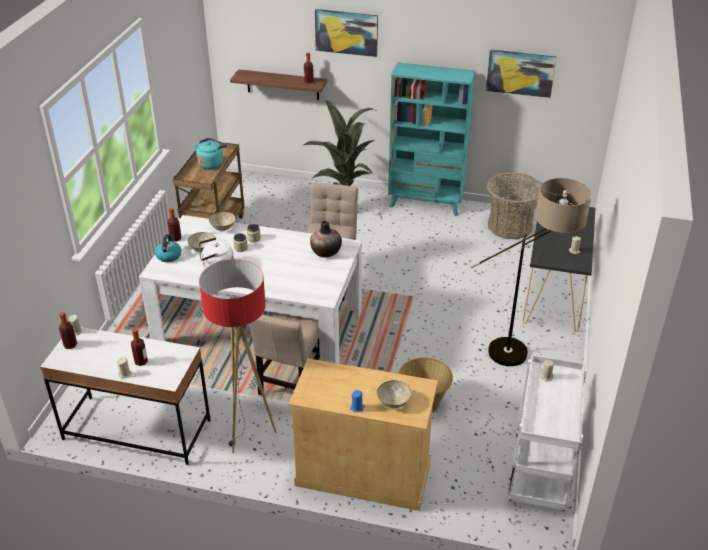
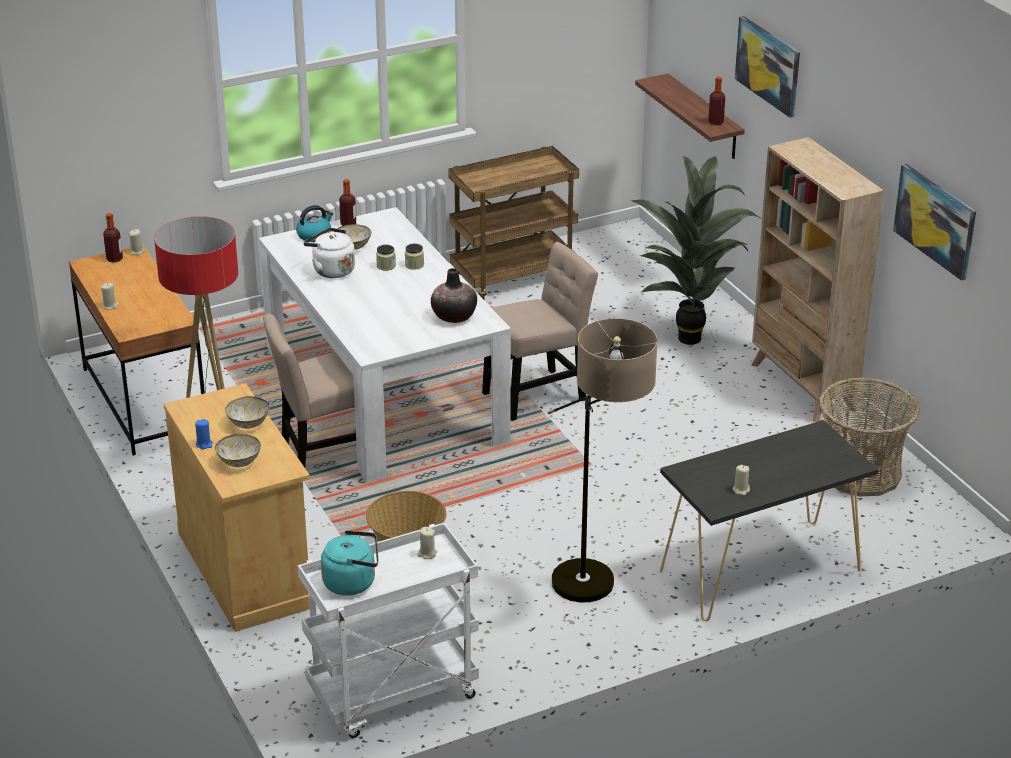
camera: 50 degrees right, 5 degrees down
white desk [40,327,210,465] -> brown desk [69,245,205,456]
bottle [131,328,148,366] -> none
turquoise kettle [195,138,227,170] -> turquoise kettle moved to [321,530,379,596]
bowl [209,211,236,231] -> bowl moved to [225,396,269,429]
turquoise bookcase [388,63,475,216] -> beige bookcase [751,137,884,422]

